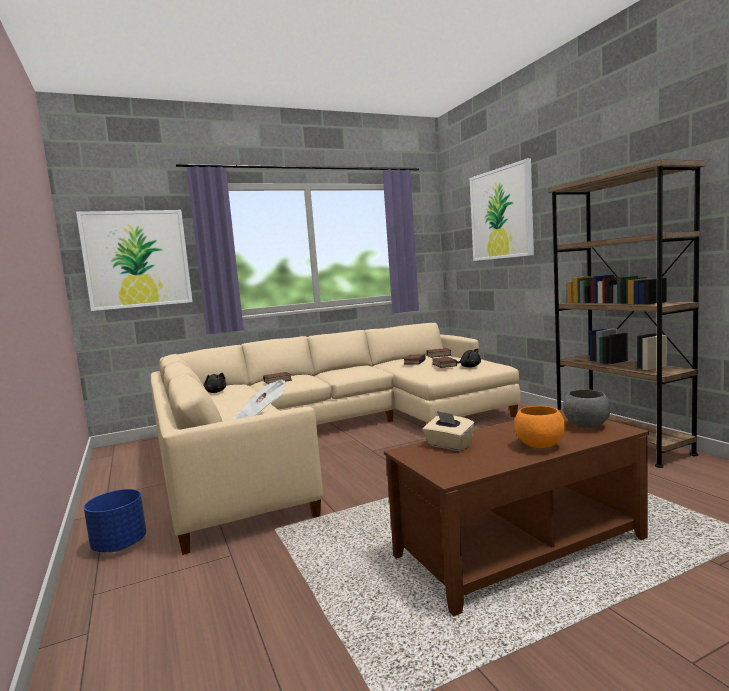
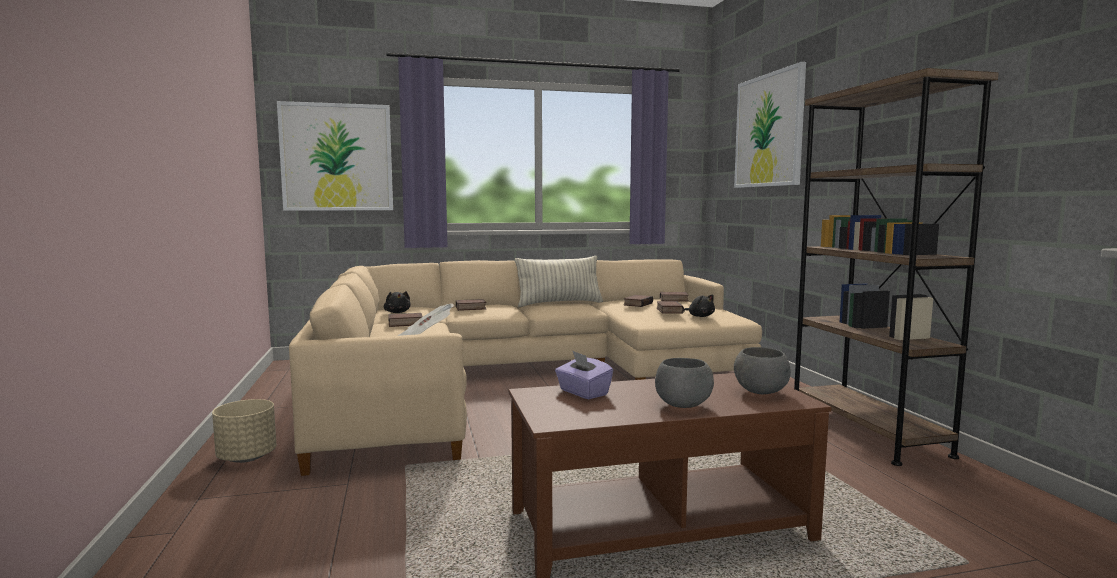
camera: 10 degrees right, 0 degrees up
blue planter [84,489,146,552] -> beige planter [212,399,276,463]
beige tissue box [423,411,475,451] -> purple tissue box [555,351,613,399]
orange bowl [514,406,566,448] -> grey bowl [655,358,714,408]
none -> book [388,313,423,327]
none -> pillow [515,256,603,307]

